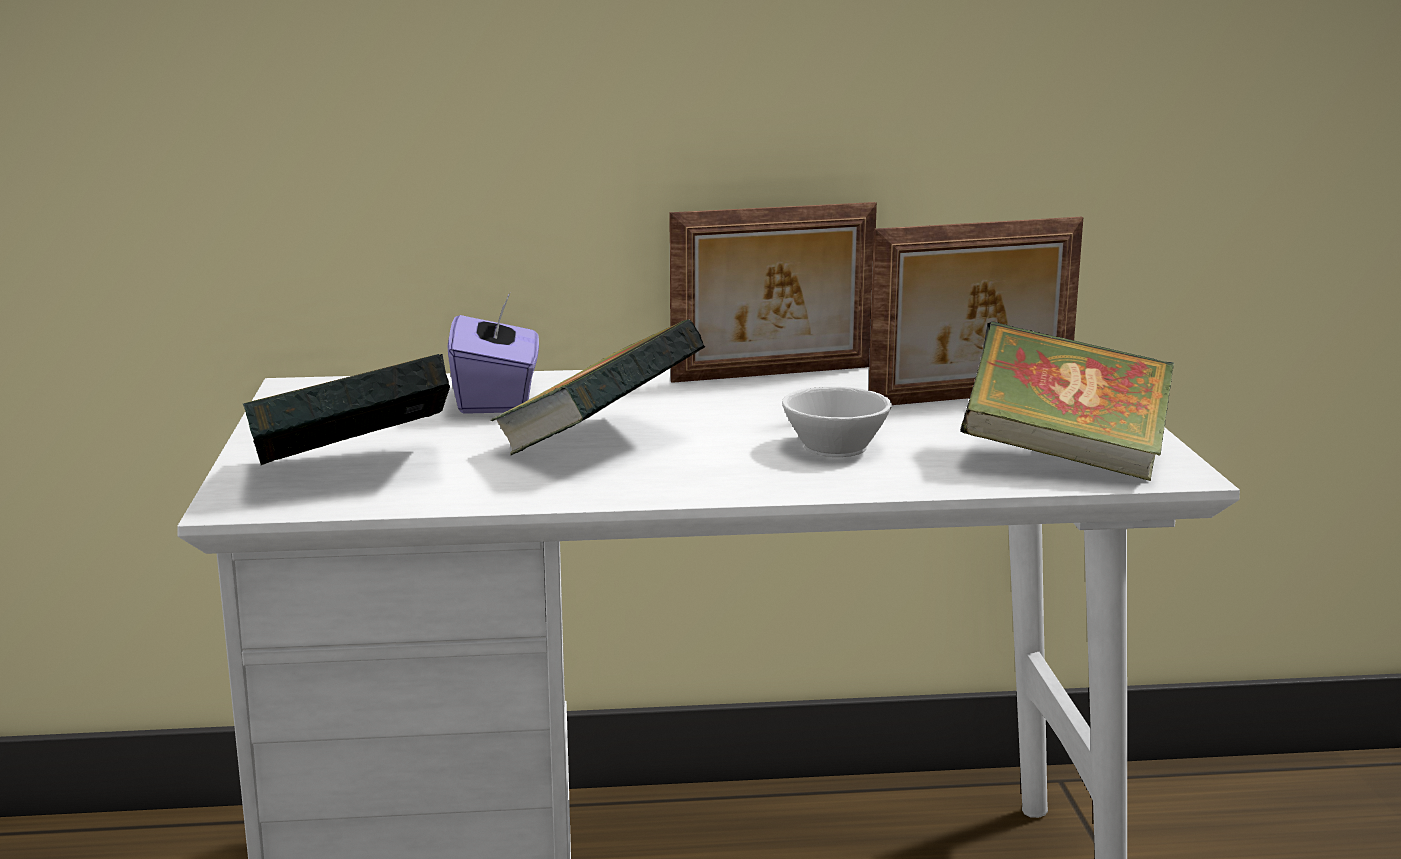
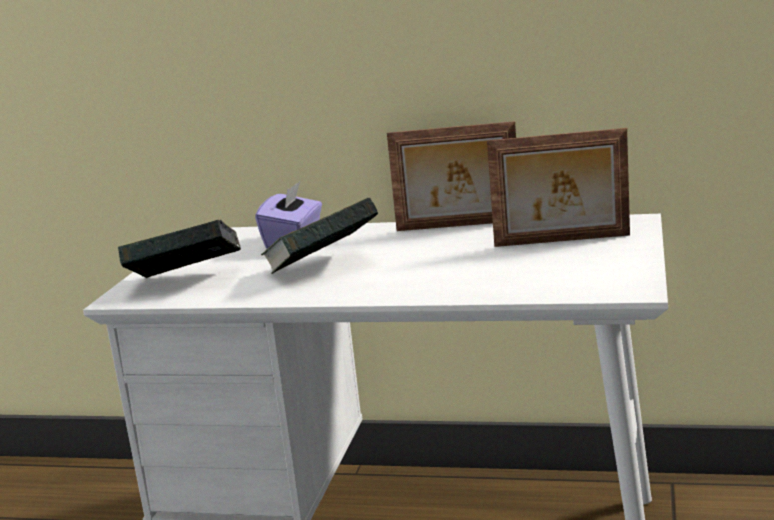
camera: 20 degrees right, 0 degrees up
white cup [782,386,892,457] -> none
book [960,321,1175,481] -> none

